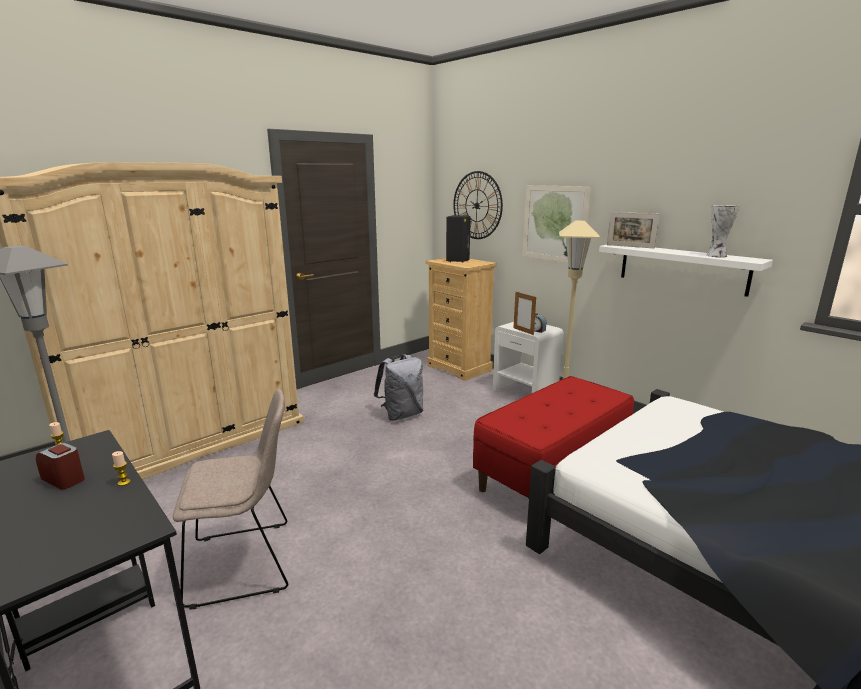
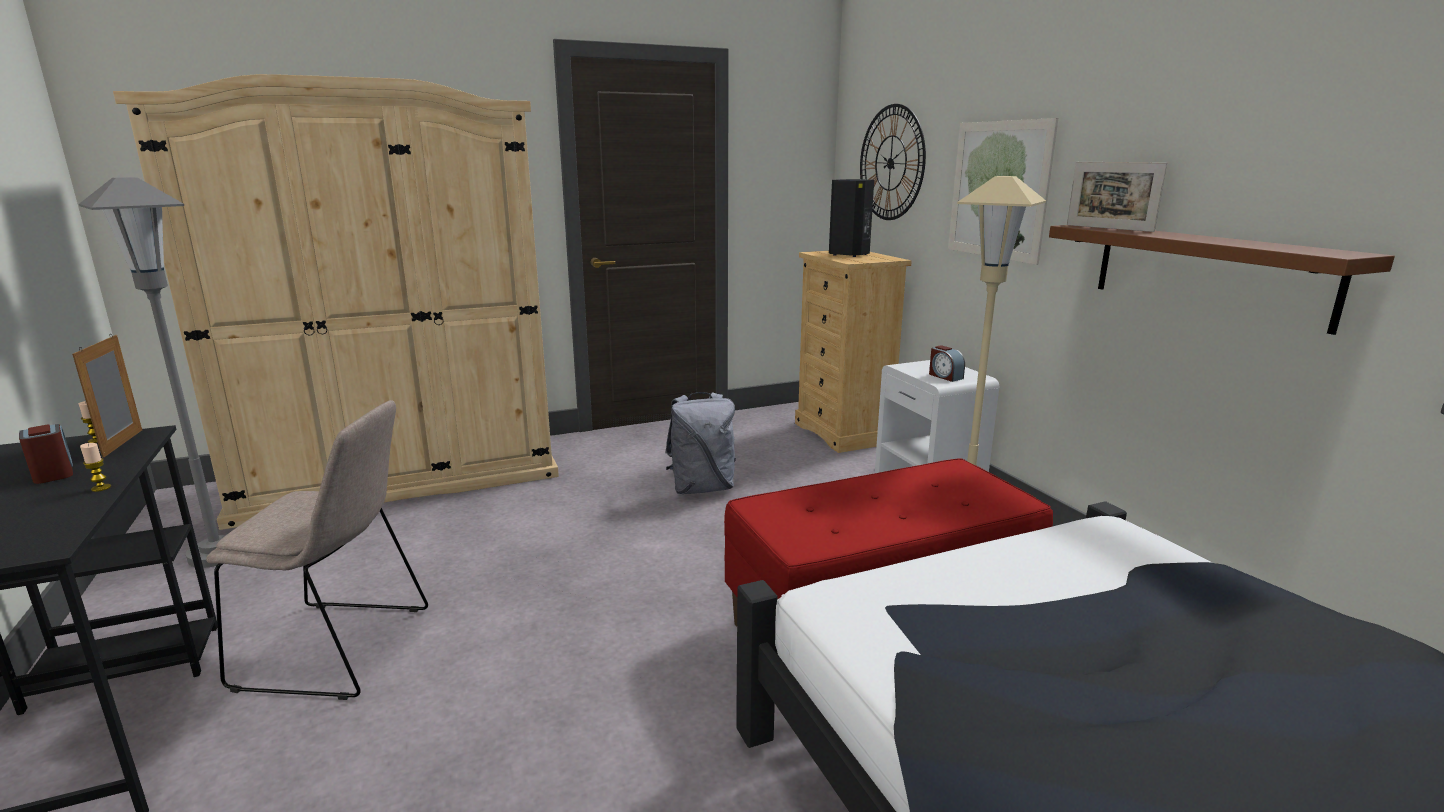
camera: 20 degrees right, 0 degrees up
picture frame [514,292,536,335] -> picture frame moved to [72,334,142,458]
white shelf [599,245,773,297] -> brown shelf [1049,225,1395,335]
vase [706,205,739,257] -> none

